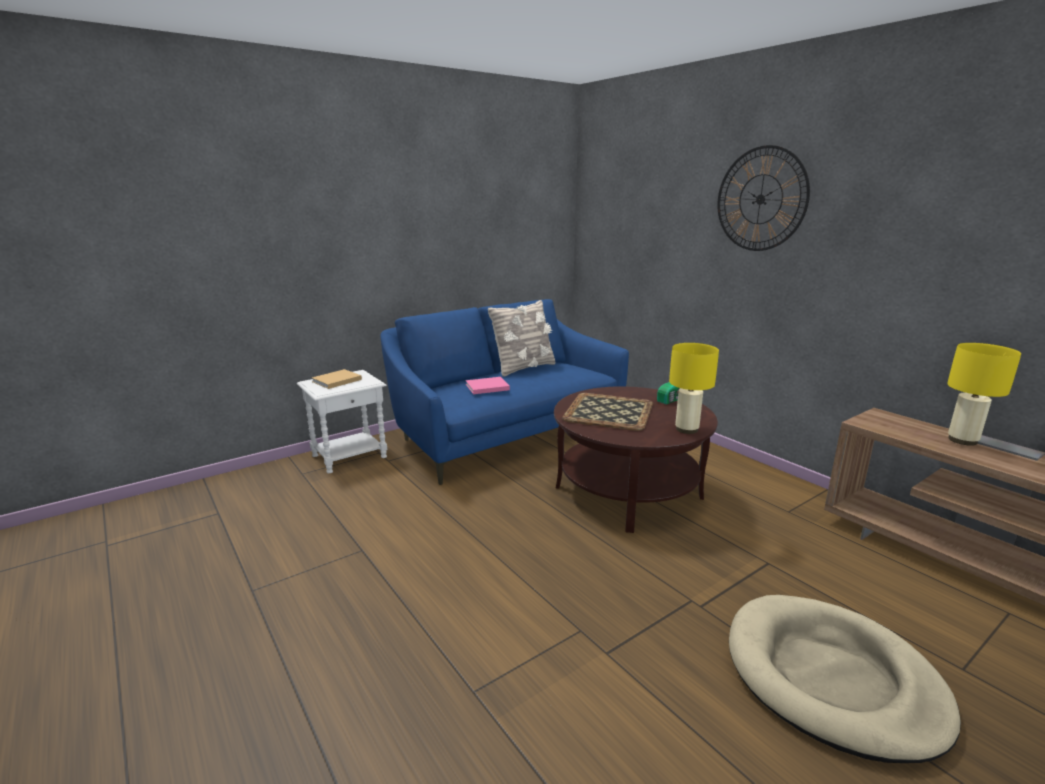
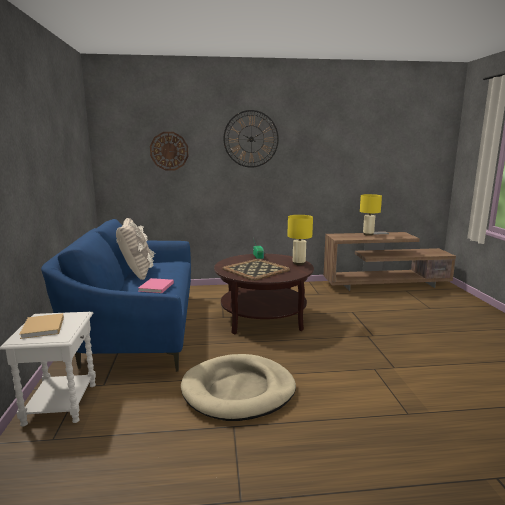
camera: 60 degrees left, 5 degrees down
beige dog bed [729,595,961,763] -> beige dog bed moved to [181,354,296,421]
none -> wall clock [150,132,189,171]

